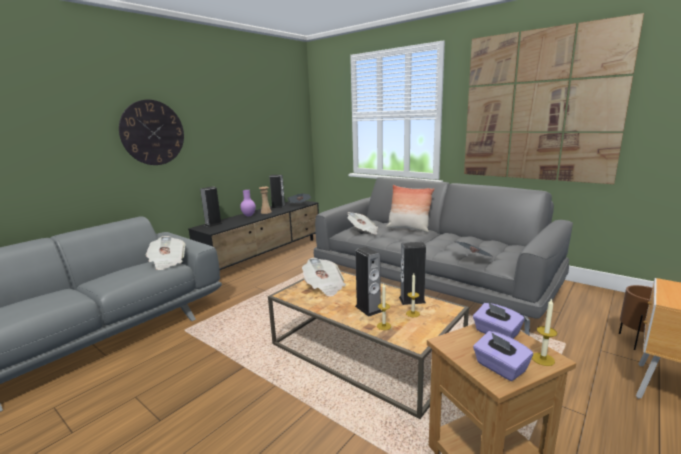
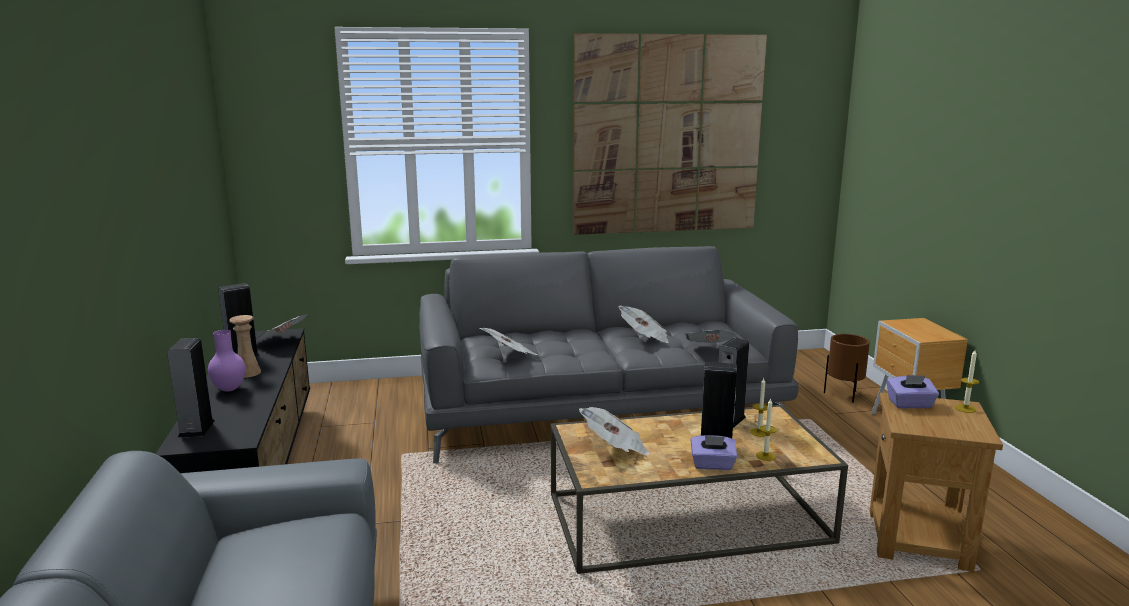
camera: 50 degrees left, 0 degrees up
wall clock [119,100,184,165] -> none
newspaper [146,236,186,270] -> newspaper moved to [618,305,668,343]
pillow [386,185,435,232] -> none
purple tissue box [473,331,533,381] -> purple tissue box moved to [691,435,737,470]

